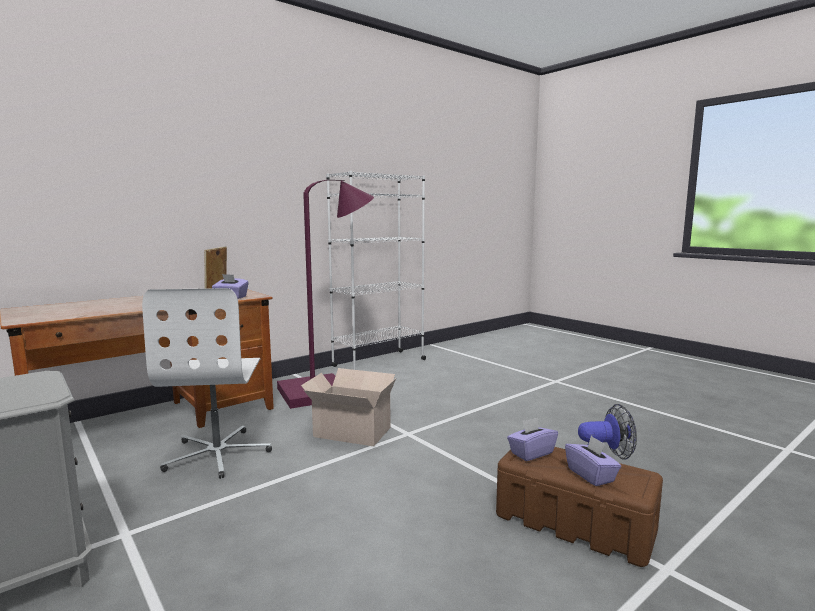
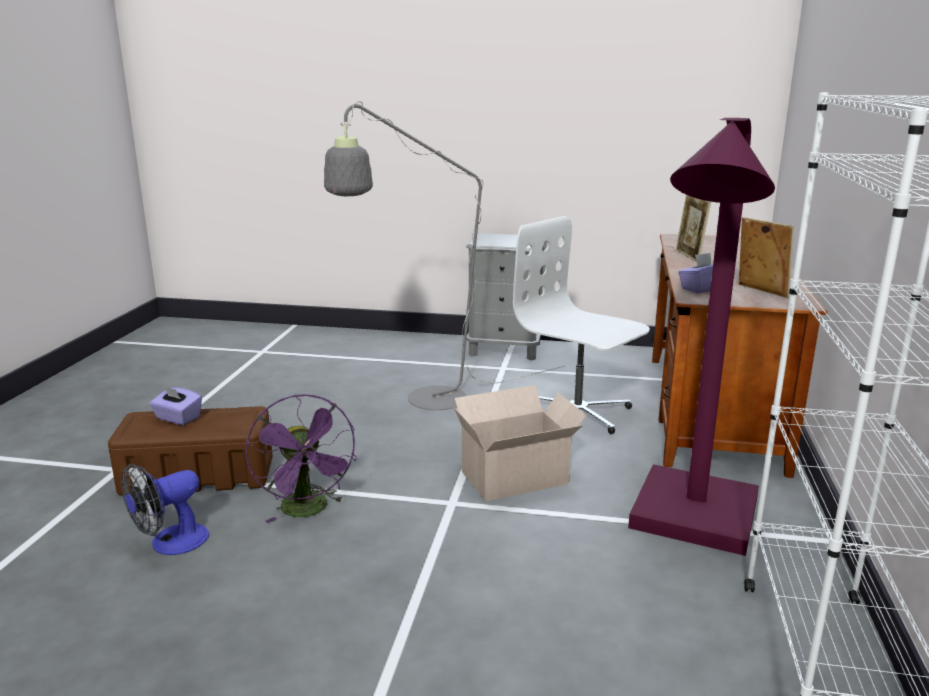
camera: 140 degrees right, 10 degrees up
purple tissue box [507,418,558,461] -> none
none -> purple fan [246,394,357,523]
none -> grey floor lamp [324,101,564,410]
none -> picture frame [676,195,711,262]

